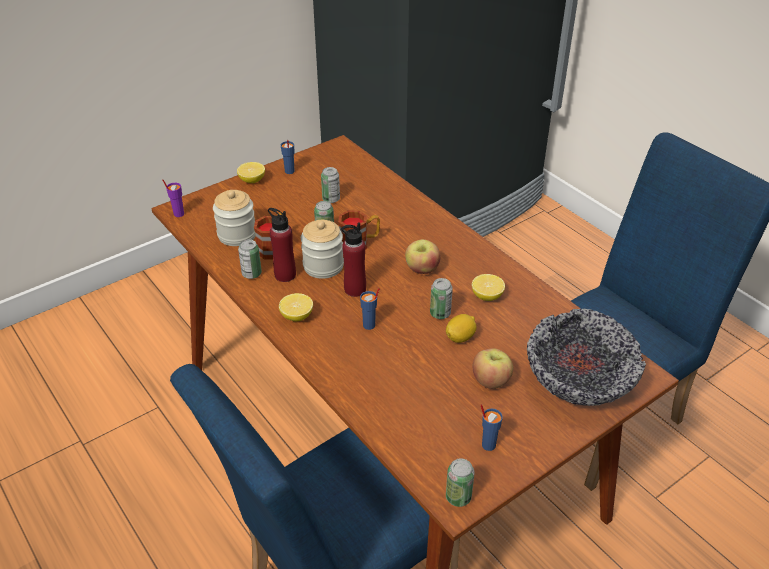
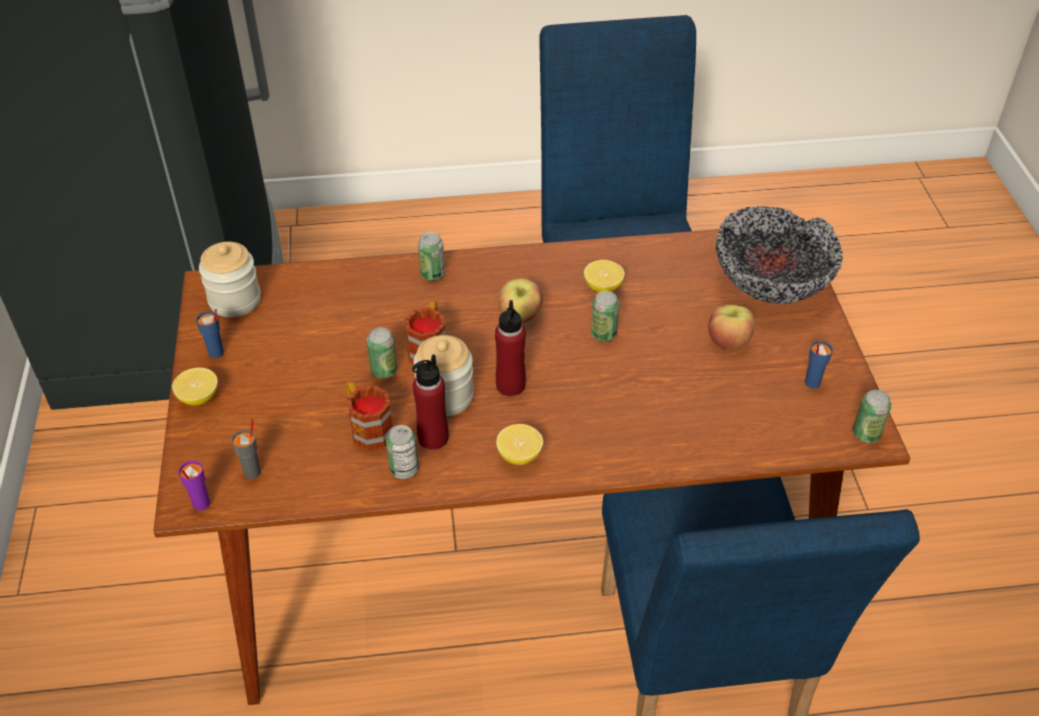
camera: 60 degrees left, 5 degrees up
jar [213,190,255,246] -> jar moved to [199,242,261,317]
can [321,167,340,203] -> can moved to [418,232,445,281]
blue cup [360,288,380,330] -> none
lemon [446,314,477,343] -> none
none -> grey cup [231,419,261,479]

